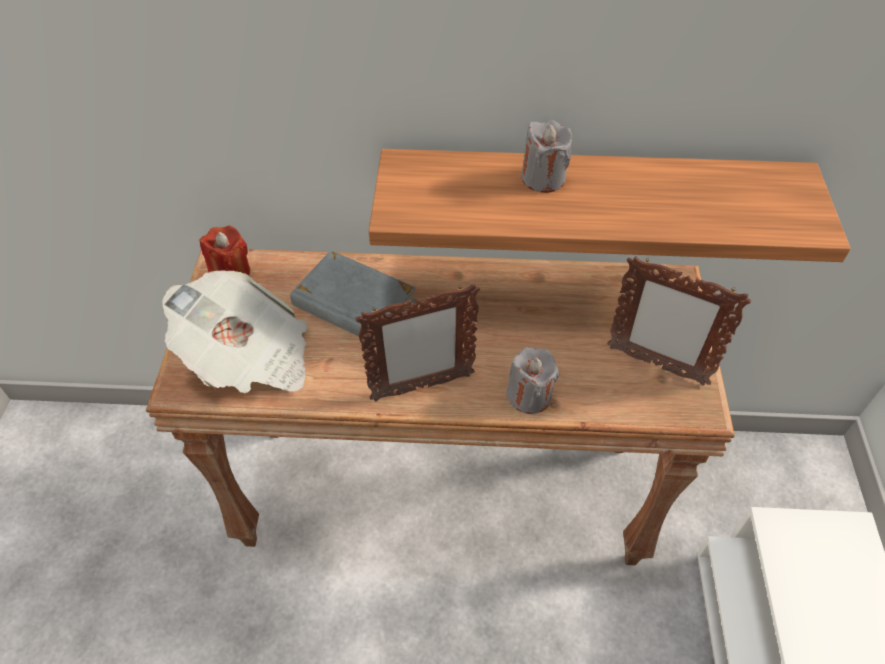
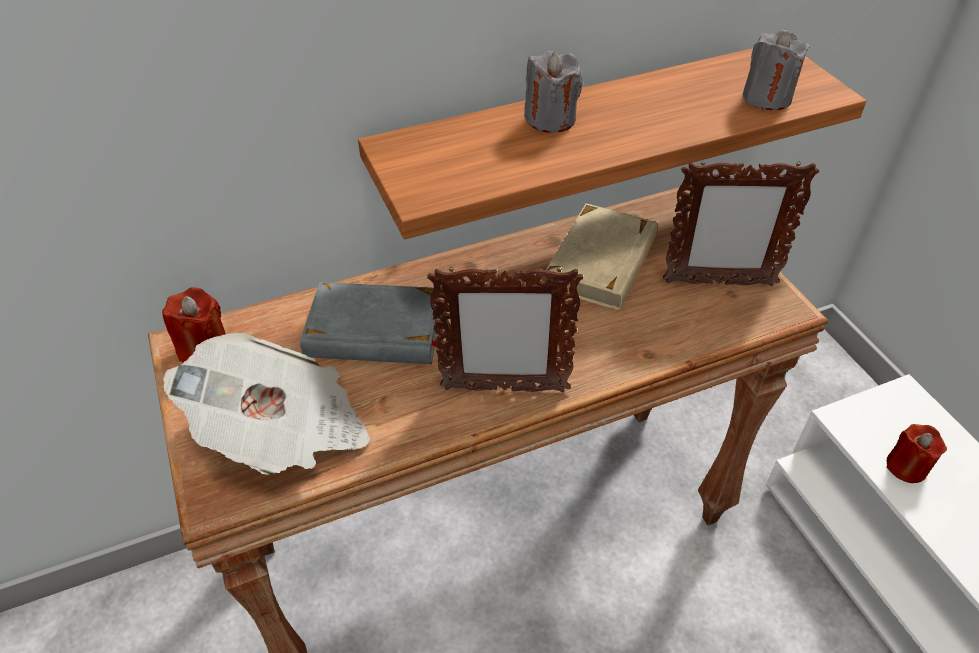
camera: 25 degrees left, 5 degrees down
picture frame [356,283,480,401] -> picture frame turned 45 degrees clockwise [427,266,583,392]
grey candle [506,347,559,414] -> grey candle moved to [743,30,809,110]
none -> beige book [546,203,658,310]
none -> red candle [886,424,947,483]

